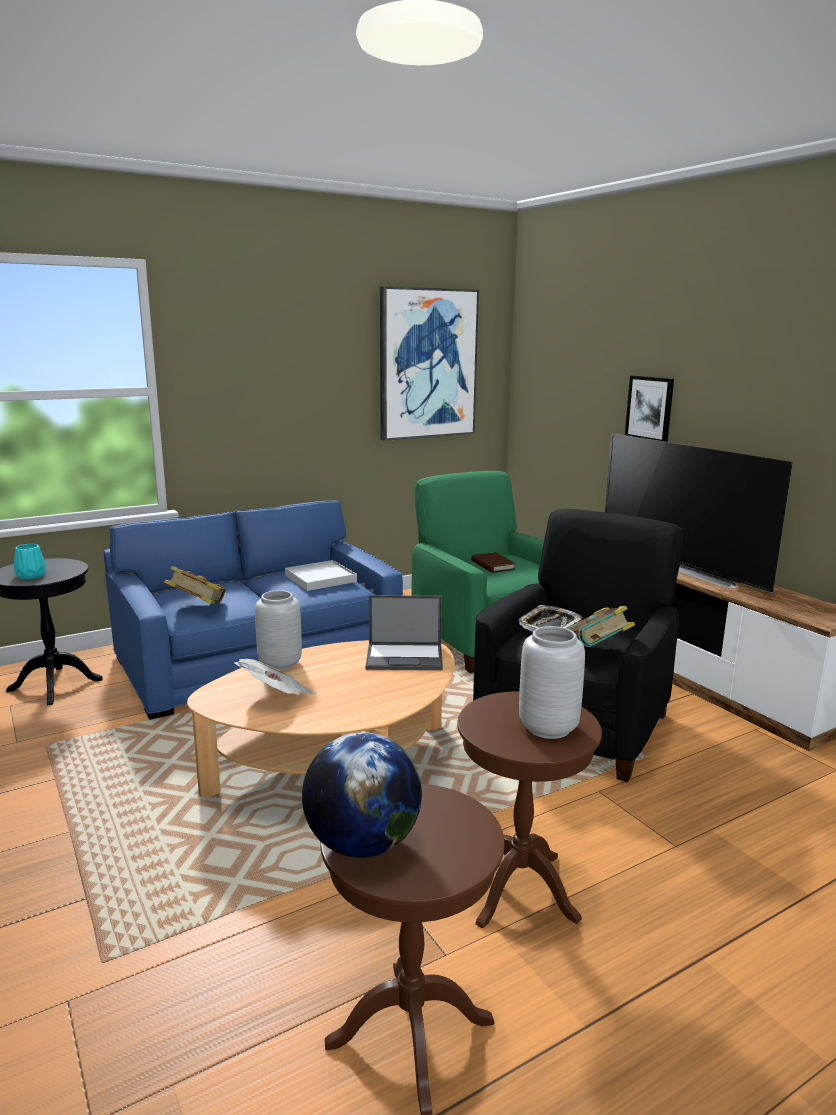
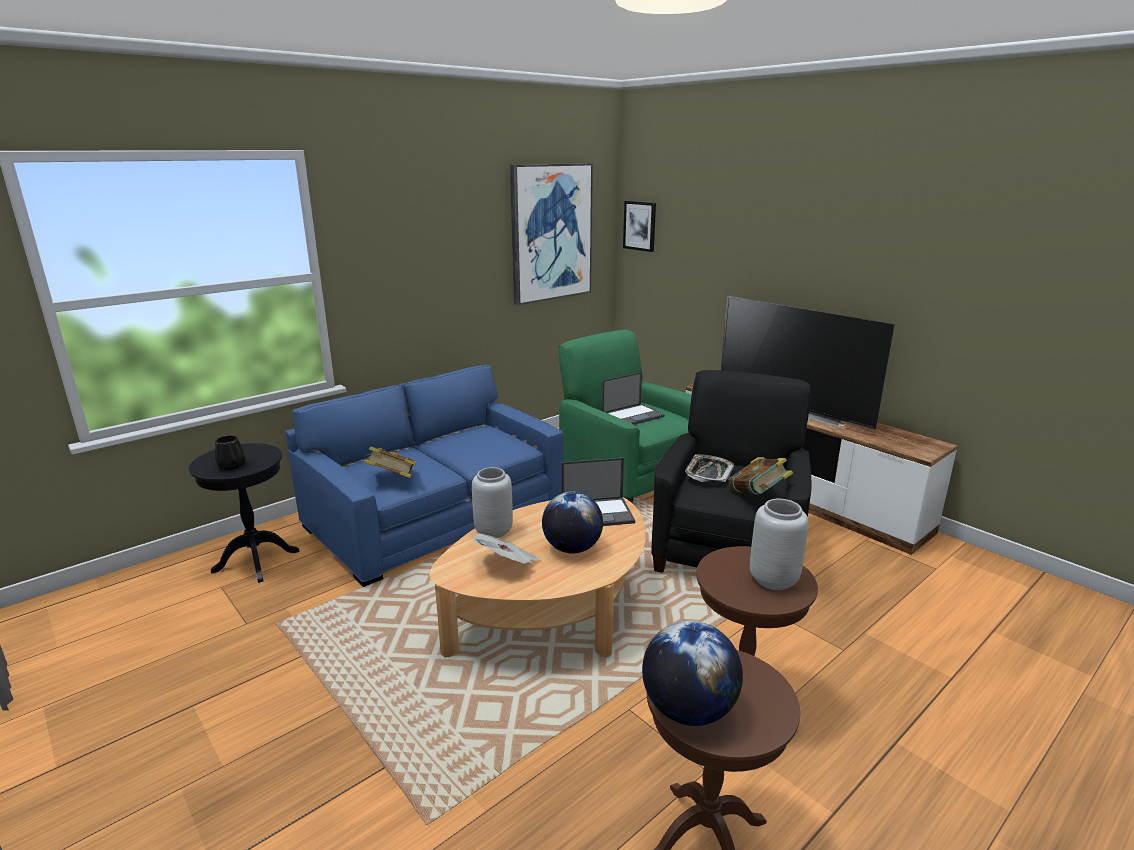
camera: 10 degrees left, 5 degrees up
turquoise vase [14,544,46,579] -> black vase [215,436,246,470]
white tray [285,560,357,591] -> none
brown book [471,552,516,573] -> laptop [602,372,665,425]
picture [625,375,674,442] -> picture moved to [623,201,656,252]
none -> globe [542,492,603,554]

